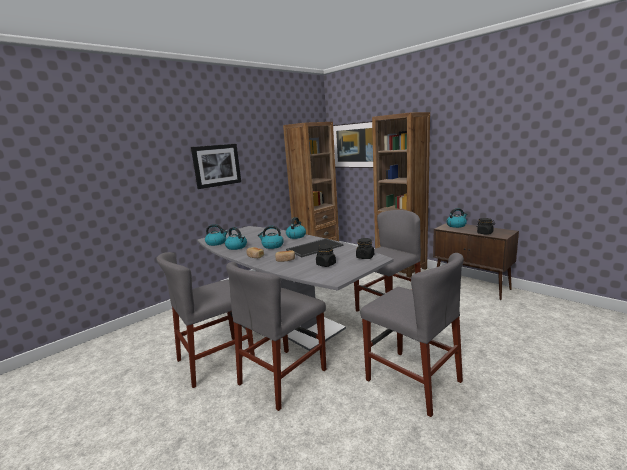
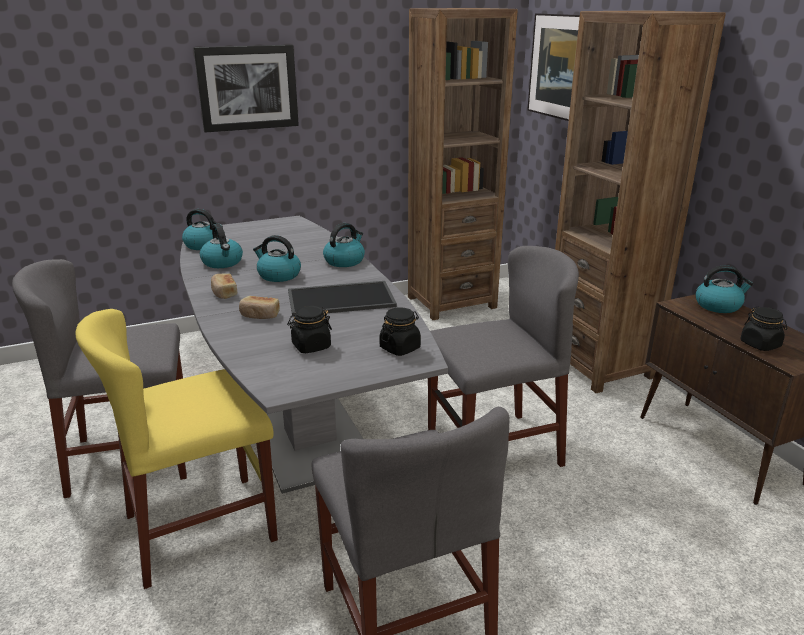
camera: 20 degrees right, 10 degrees up
grey chair [226,262,326,411] -> yellow chair [75,309,278,589]

